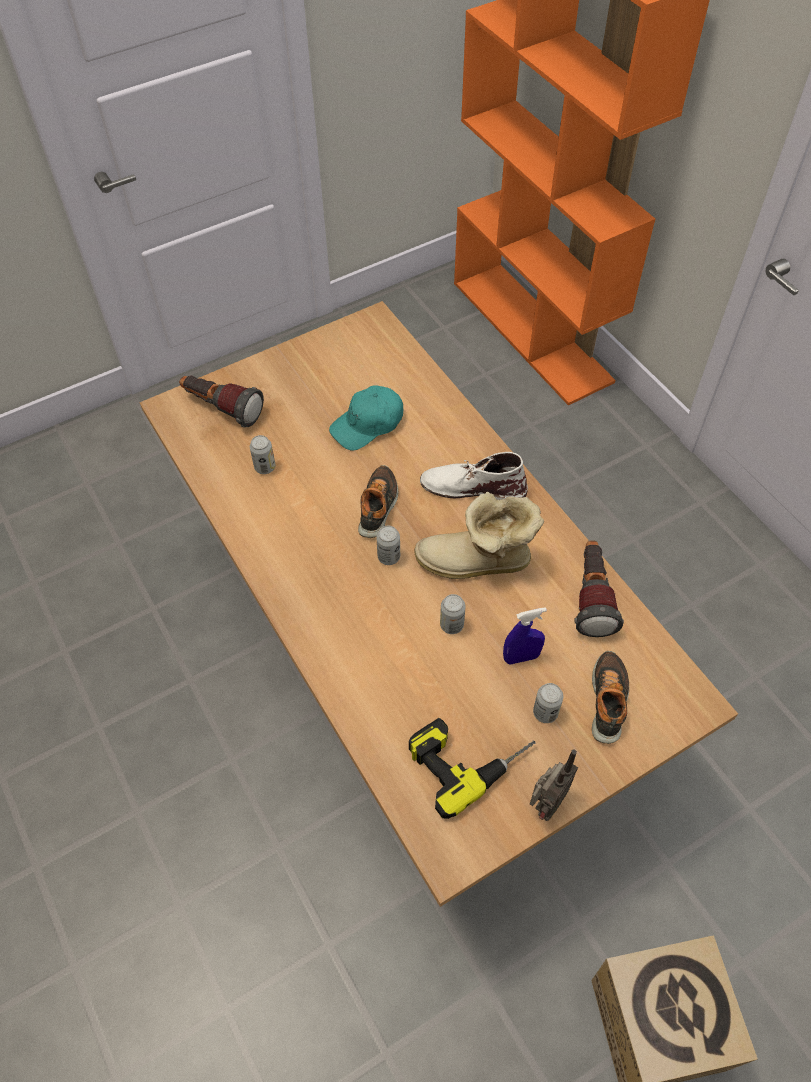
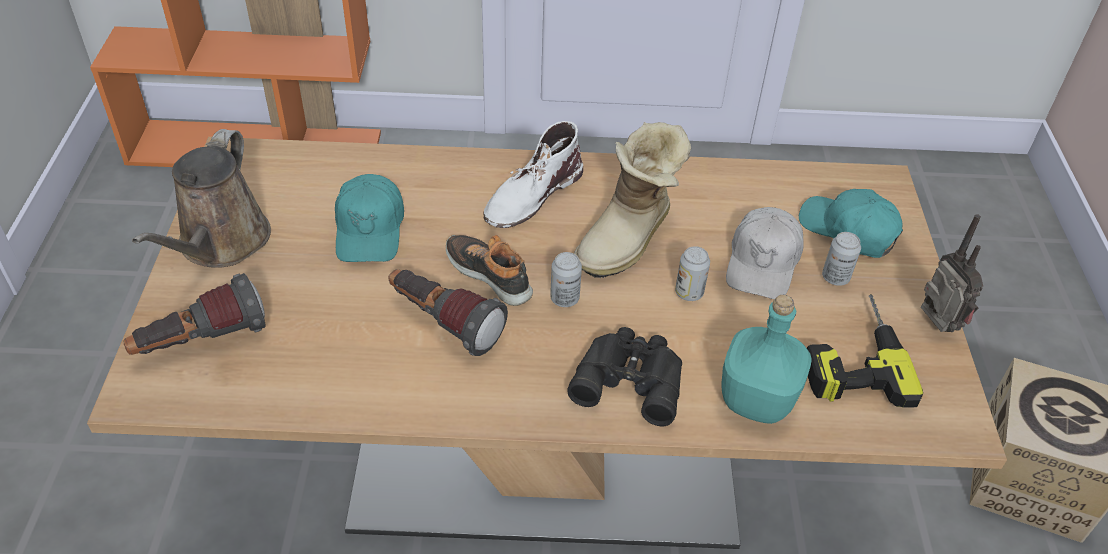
camera: 60 degrees left, 10 degrees down
can [250,435,275,474] -> none
blue spray bottle [503,607,547,664] -> white cap [726,207,804,299]
flashlight [574,541,624,637] -> flashlight moved to [388,269,508,356]
shoe [592,651,629,744] -> turquoise cap [799,189,903,258]
none -> brown watering can [132,129,271,268]
none -> black binoculars [567,327,682,426]
none -> turquoise bottle [722,295,812,424]

